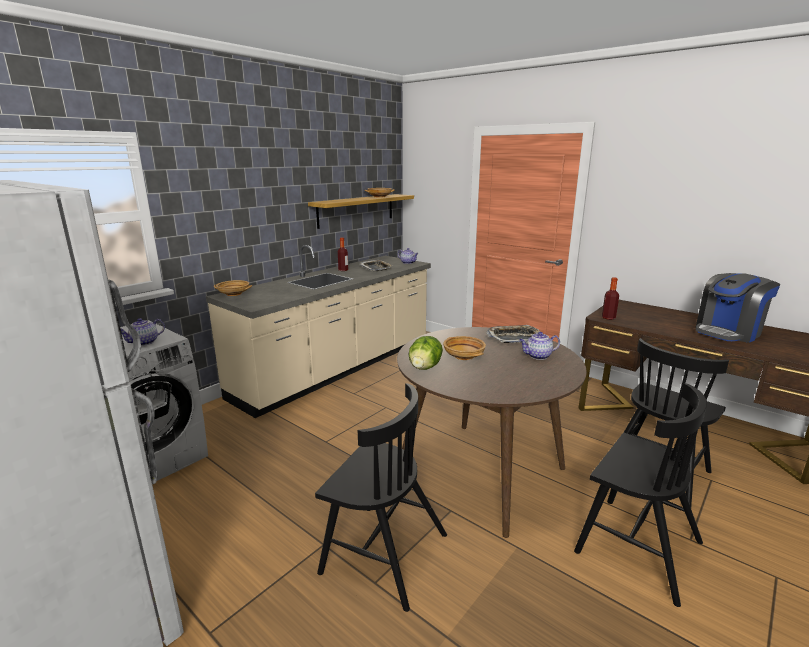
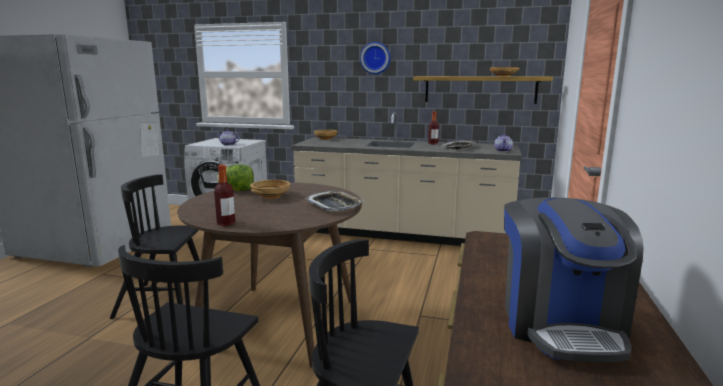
camera: 65 degrees right, 5 degrees down
black chair [315,383,447,612] -> black chair turned 90 degrees clockwise [110,174,200,319]
teapot [520,332,560,360] -> none
bottle [602,277,619,320] -> bottle moved to [214,165,235,226]
coffee machine [696,273,780,343] -> coffee machine turned 120 degrees counterclockwise [504,198,644,362]
none -> wall clock [360,42,390,74]

